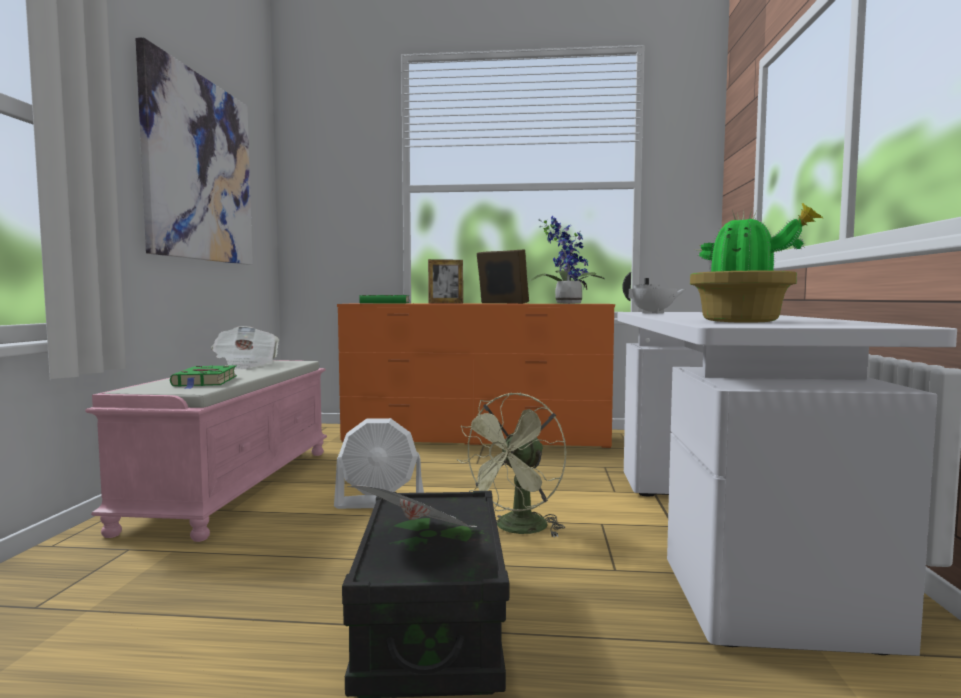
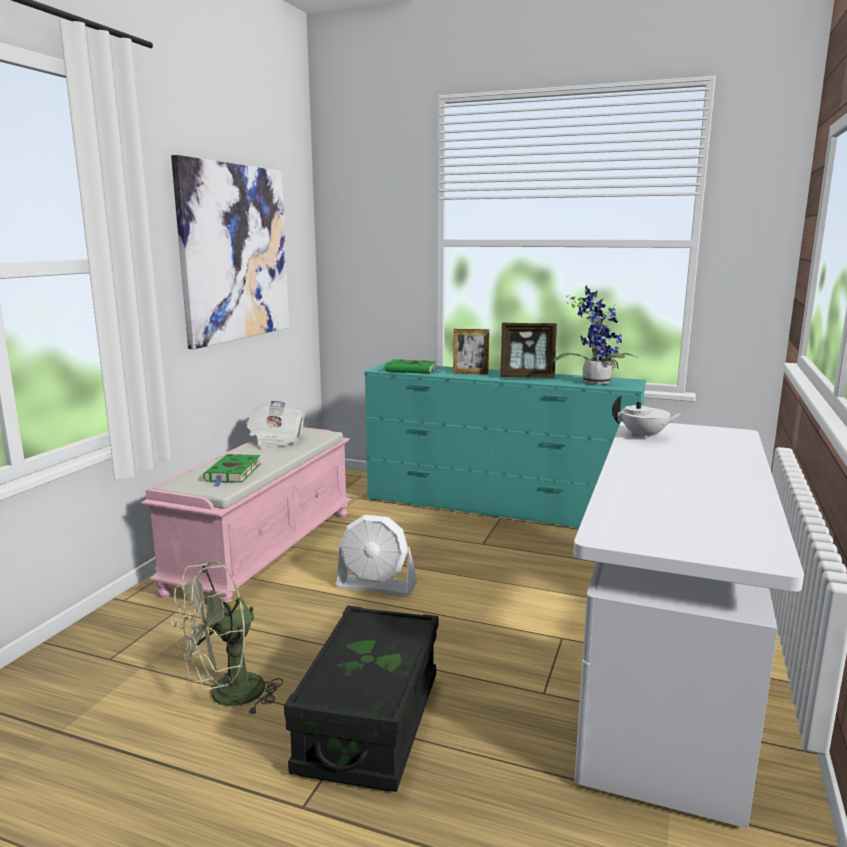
camera: 15 degrees right, 10 degrees up
orange dresser [337,303,615,448] -> turquoise dresser [364,363,646,528]
newspaper [347,485,477,527] -> none
green fan [457,393,566,538] -> green fan moved to [172,561,283,716]
picture frame [477,249,529,304] -> picture frame turned 135 degrees clockwise [500,323,557,378]
potted plant [690,203,823,322] -> none

